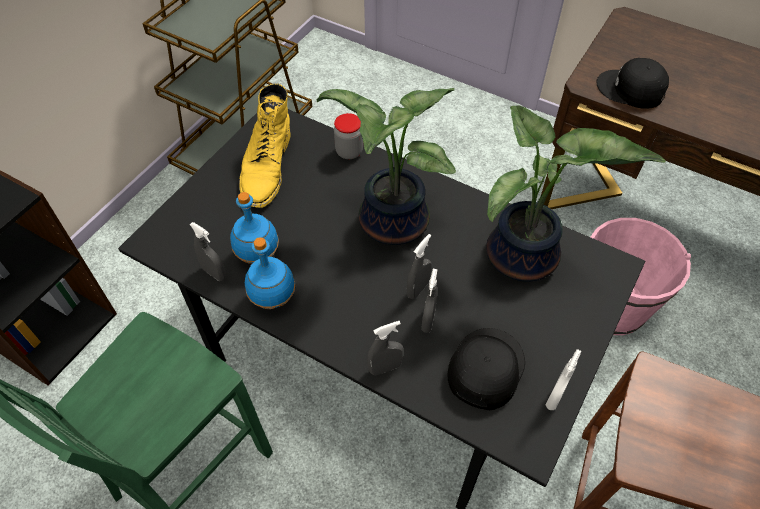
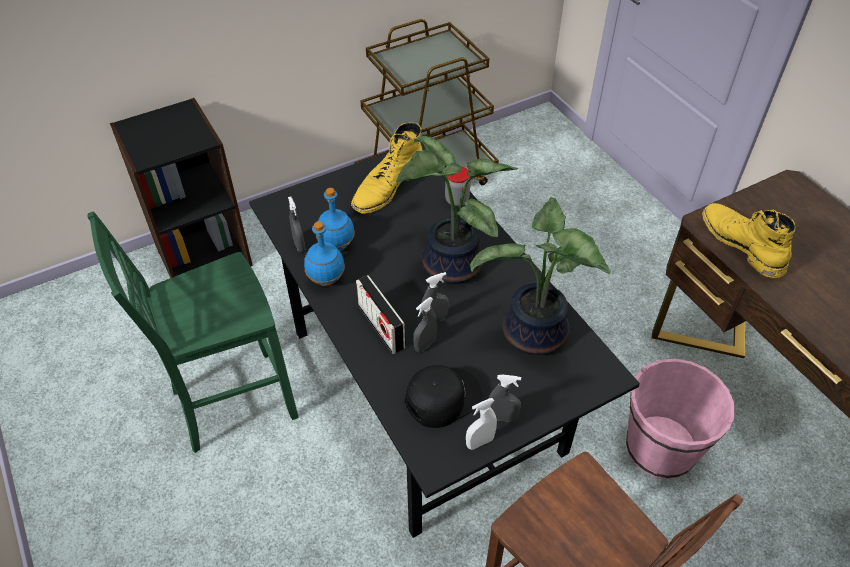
camera: 30 degrees right, 5 degrees down
grey spray bottle [367,321,404,376] -> grey spray bottle moved to [489,374,521,422]
black cap [596,58,669,109] -> yellow boot [702,203,796,278]
none -> radio [356,275,406,354]

